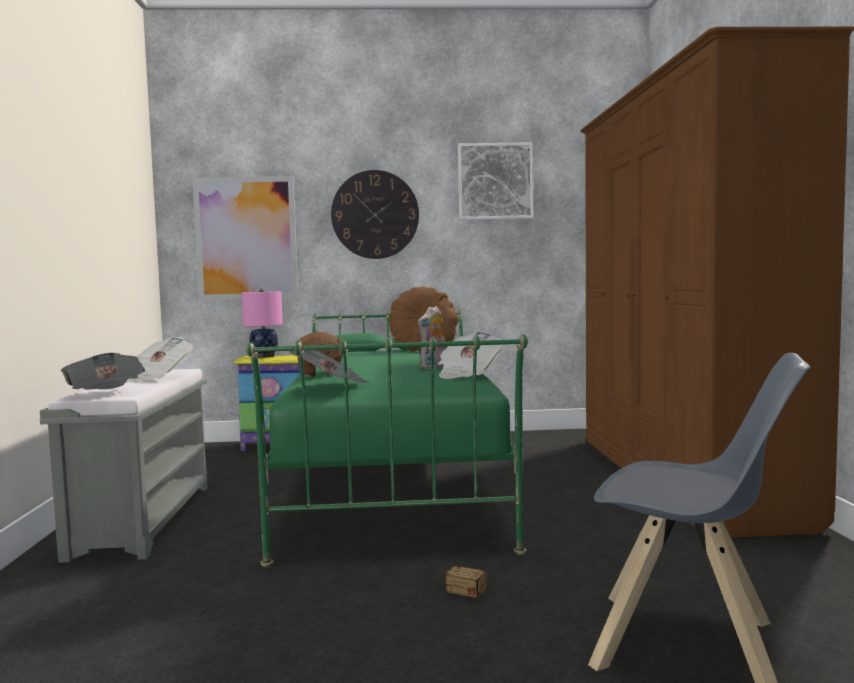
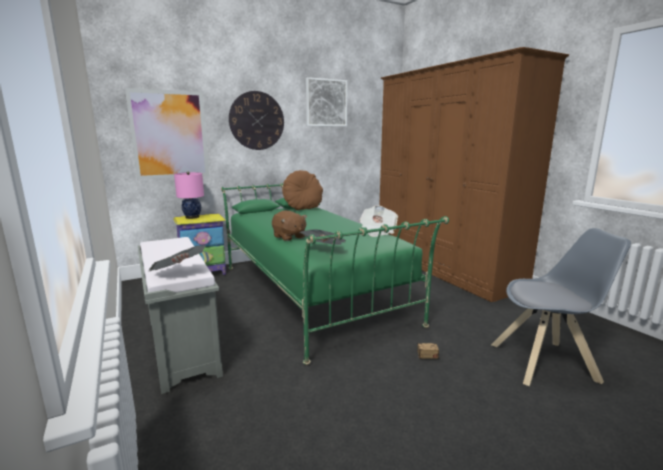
camera: 25 degrees left, 10 degrees up
newspaper [126,337,193,383] -> none
plush toy [418,306,446,369] -> none

